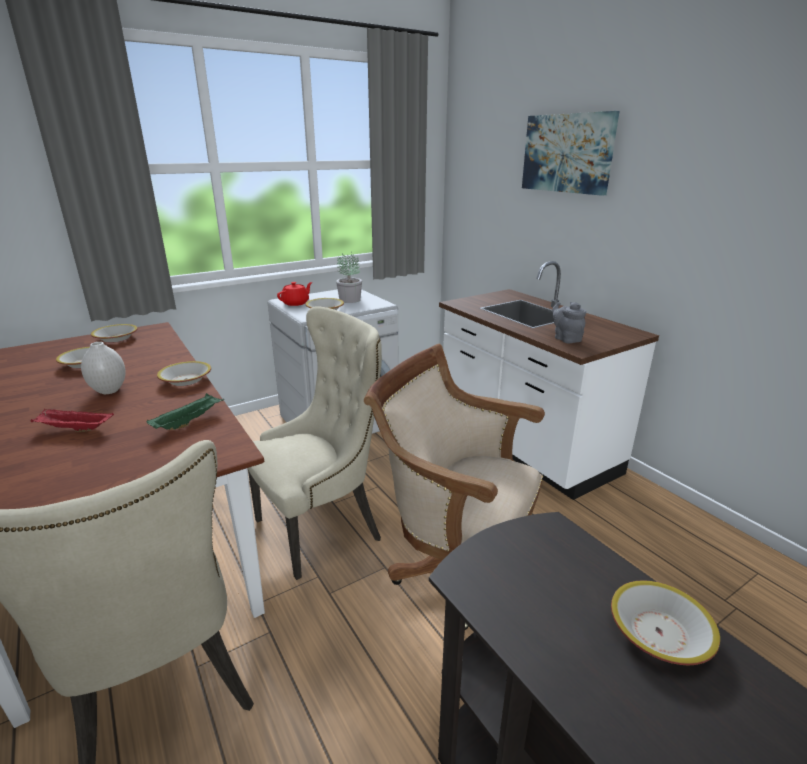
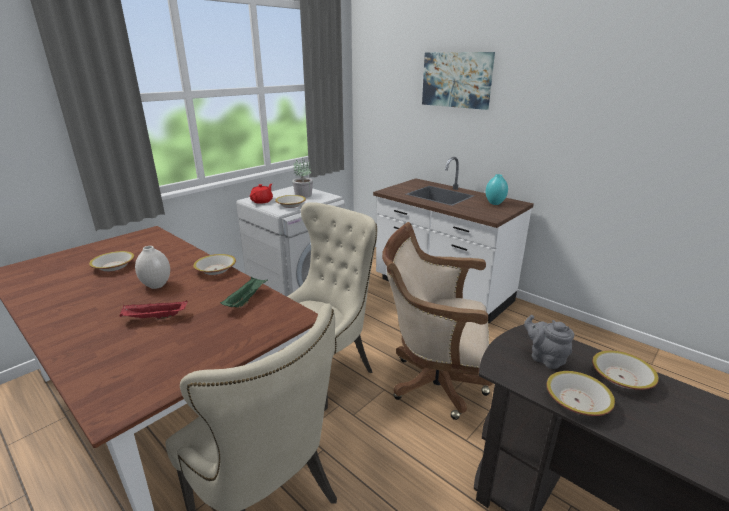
camera: 15 degrees left, 0 degrees up
bowl [91,324,138,343] -> bowl moved to [546,371,615,416]
grey teapot [552,302,586,343] -> grey teapot moved to [524,315,574,369]
none -> turquoise vase [486,174,508,205]

